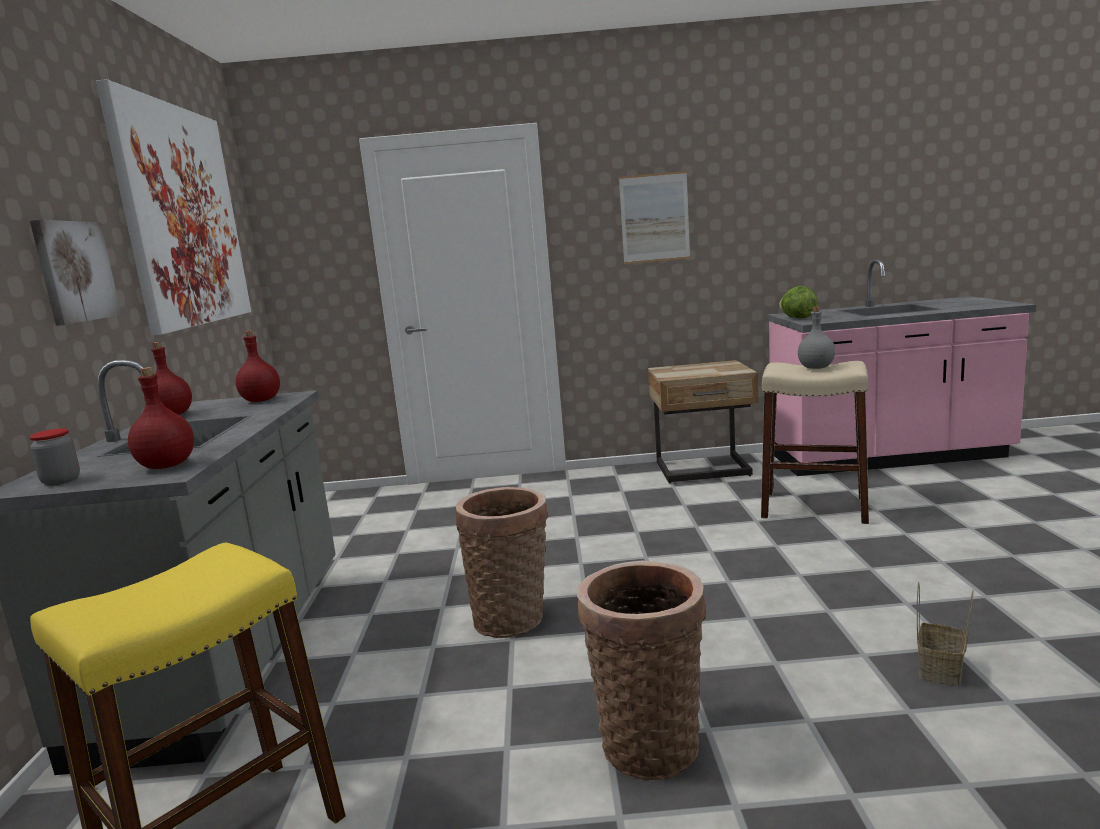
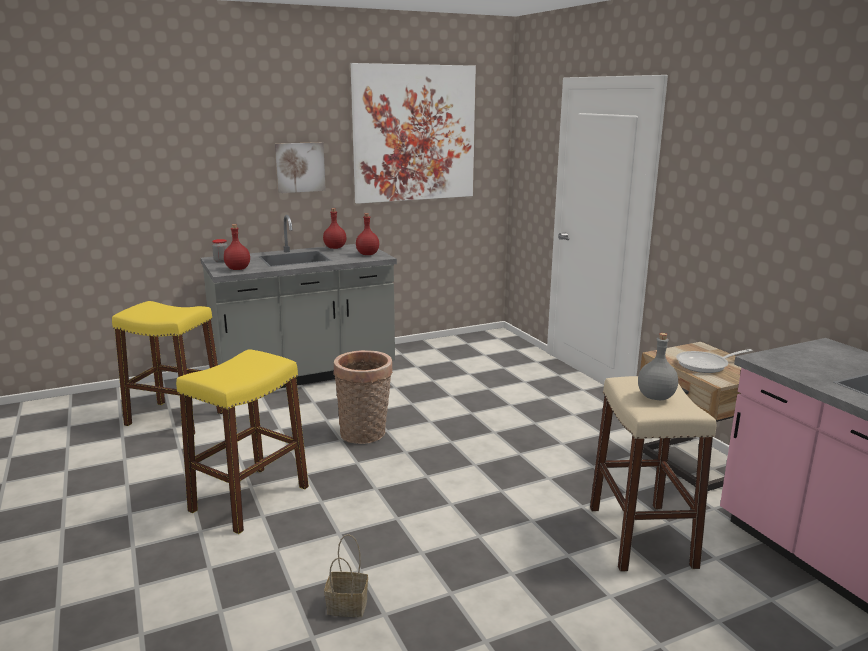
camera: 65 degrees right, 5 degrees up
basket [577,560,706,780] -> yellow stool [176,349,309,534]
picture [619,171,690,264] -> none
lettuce [779,286,817,319] -> none
none -> frying pan [676,349,753,373]

